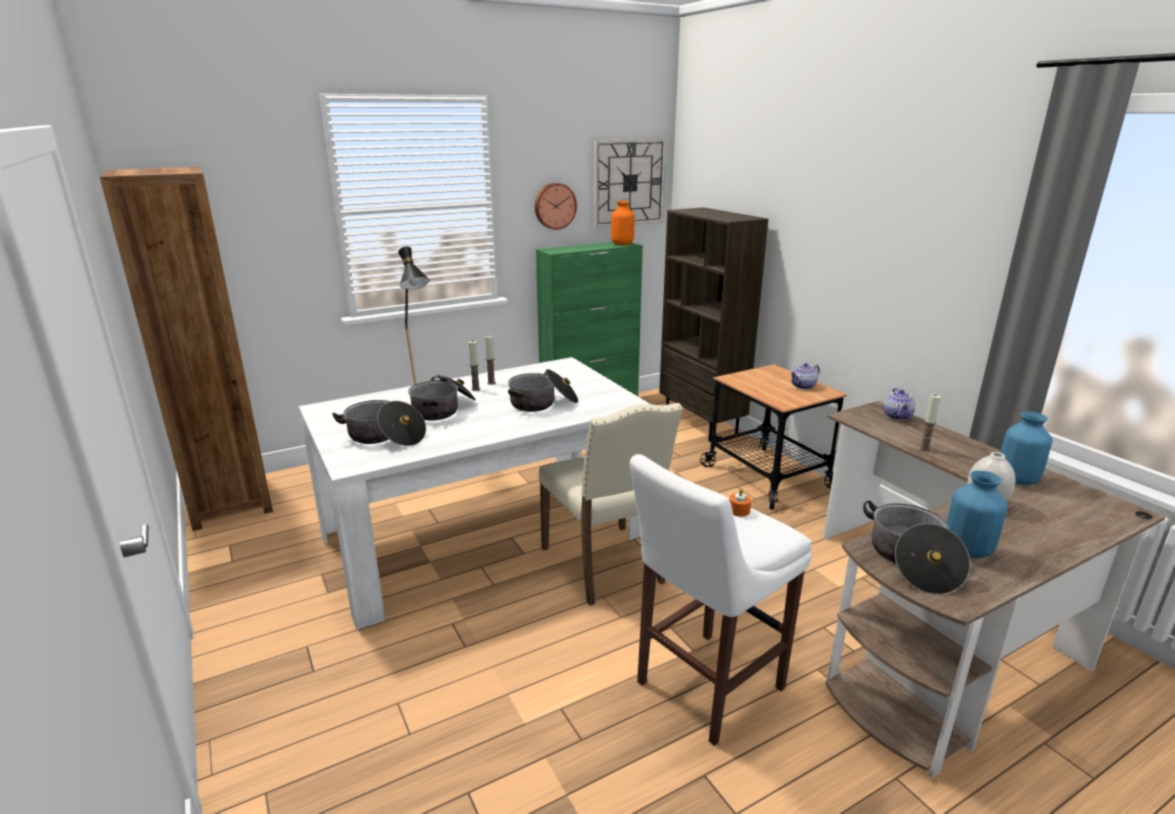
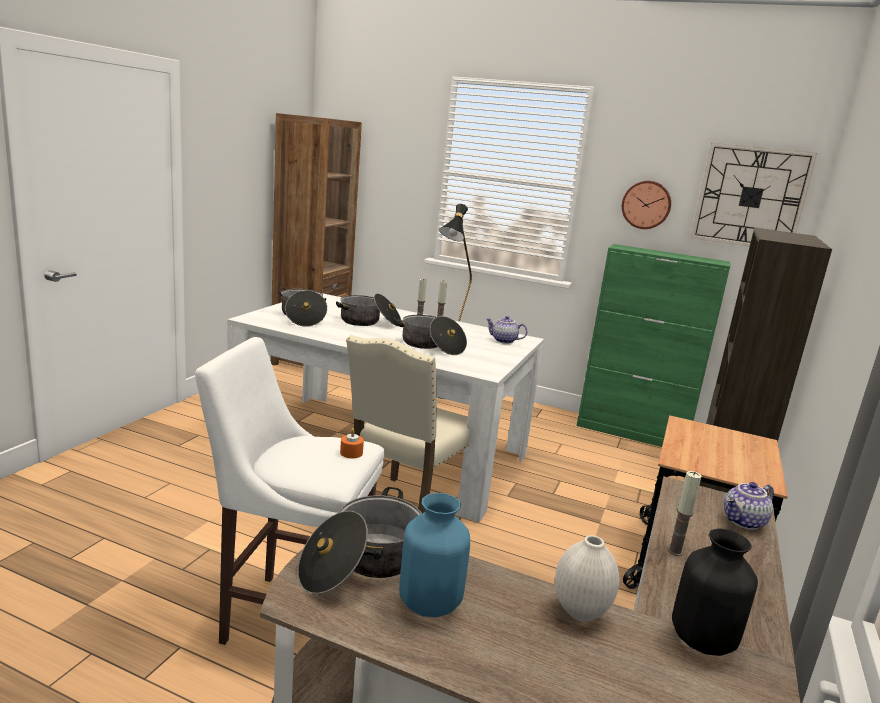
camera: 50 degrees right, 5 degrees down
orange vase [611,201,635,245] -> none
teapot [790,363,820,389] -> teapot moved to [486,316,527,344]
blue vase [1000,411,1052,485] -> black vase [672,528,758,656]

